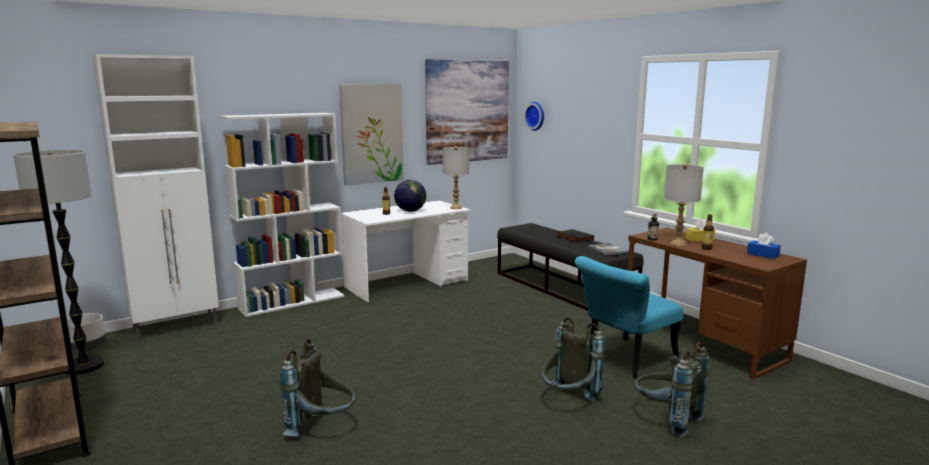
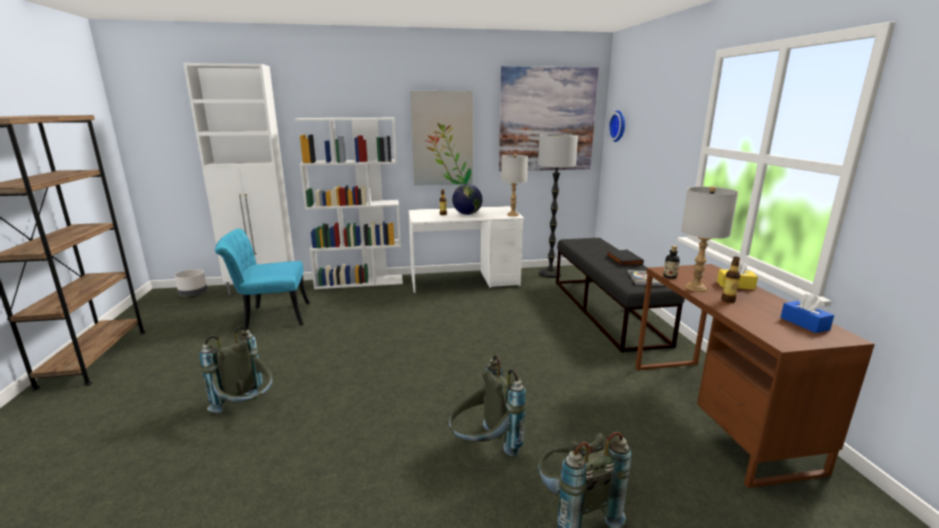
camera: 25 degrees right, 5 degrees up
floor lamp [13,150,104,375] -> floor lamp moved to [538,134,578,278]
turquoise chair [575,256,683,379] -> turquoise chair moved to [215,228,310,329]

